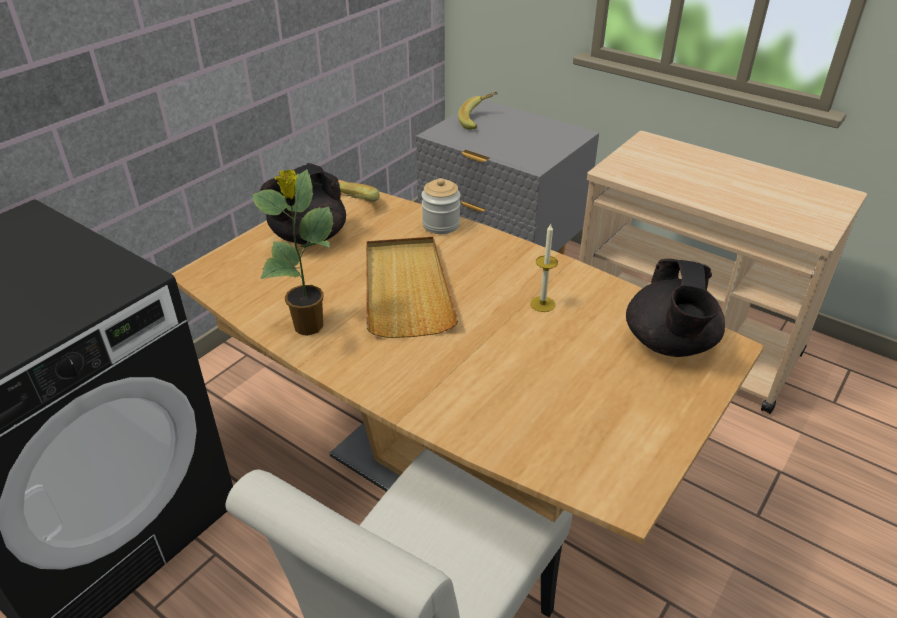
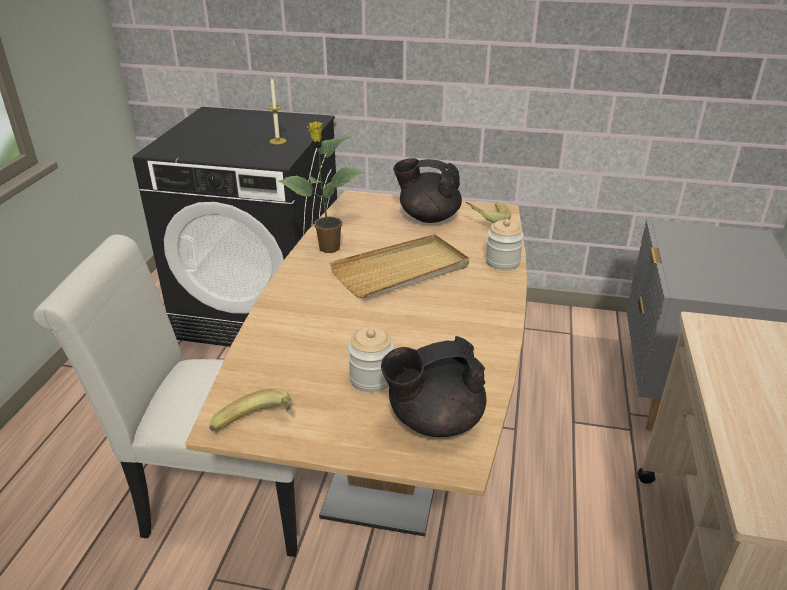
camera: 65 degrees right, 5 degrees down
banana [458,92,497,130] -> banana moved to [209,388,292,431]
candle [530,224,558,312] -> candle moved to [267,78,286,145]
none -> jar [348,327,394,392]

